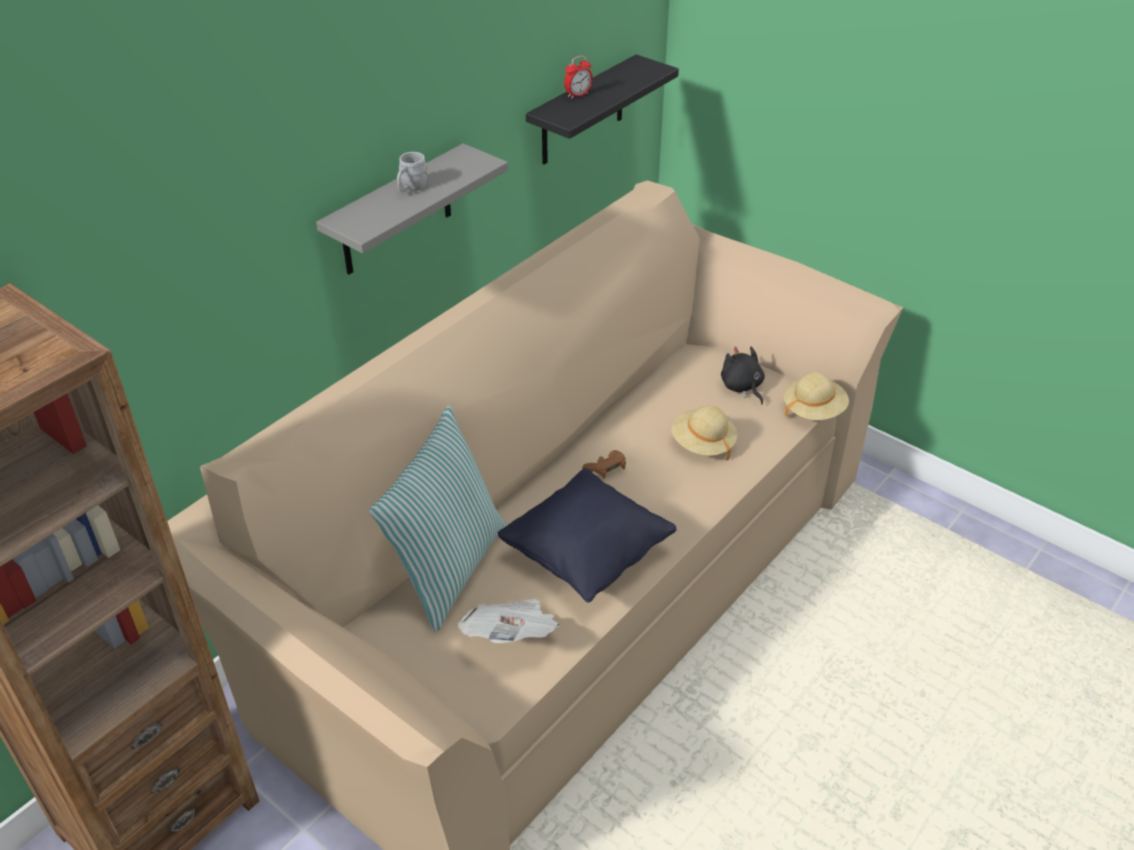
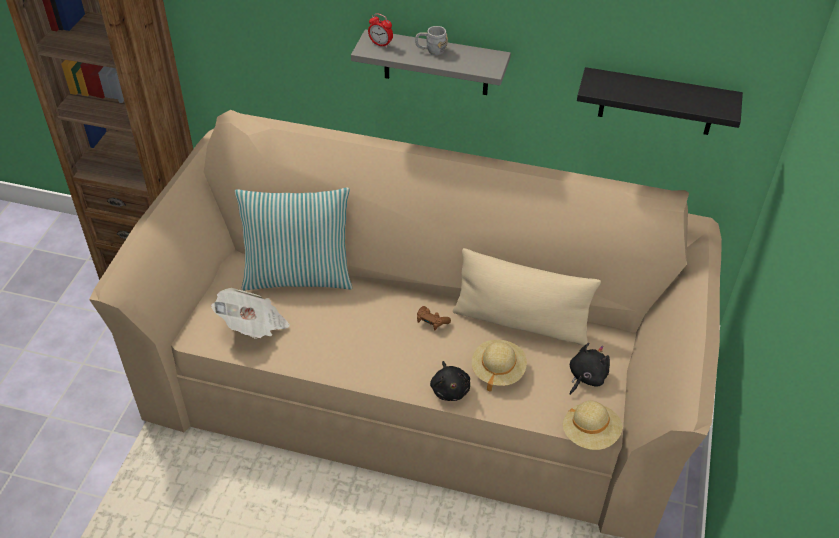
camera: 65 degrees right, 5 degrees up
black pillow [498,468,677,603] -> none
alarm clock [564,56,593,99] -> alarm clock moved to [368,13,393,48]
none -> black plush toy [430,361,470,401]
none -> beige pillow [453,248,601,346]

